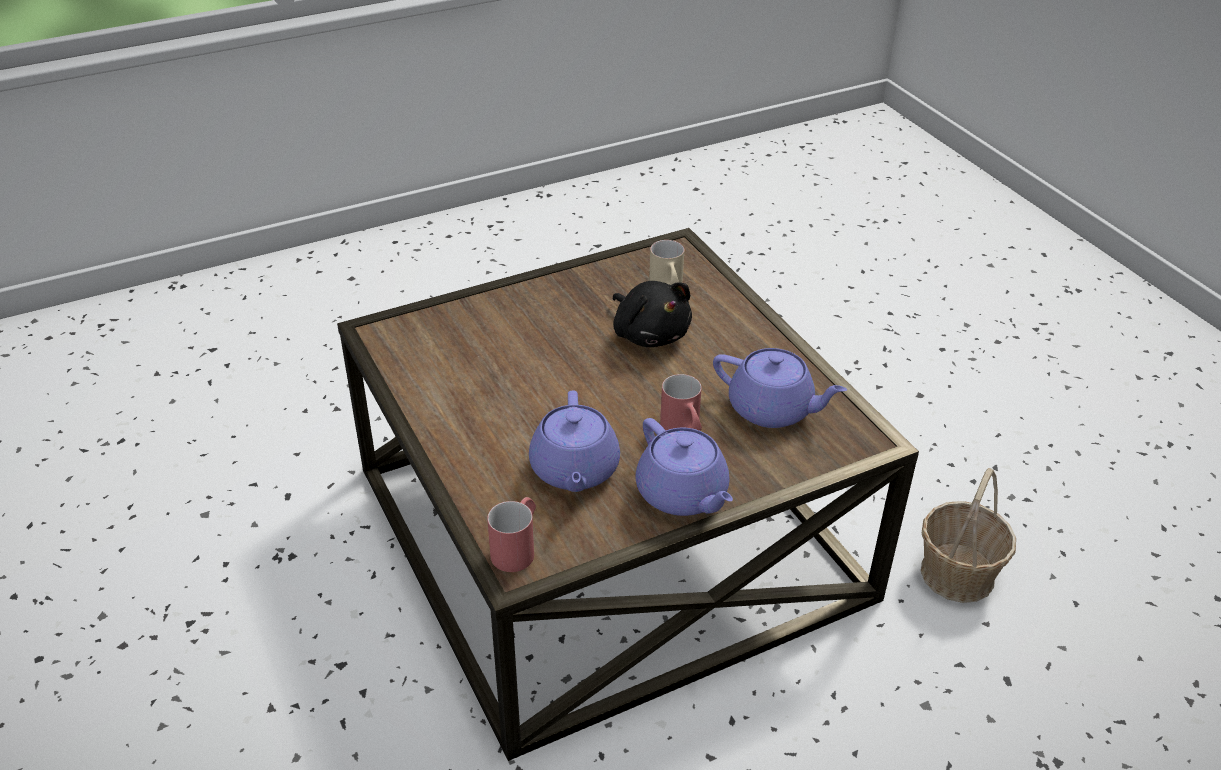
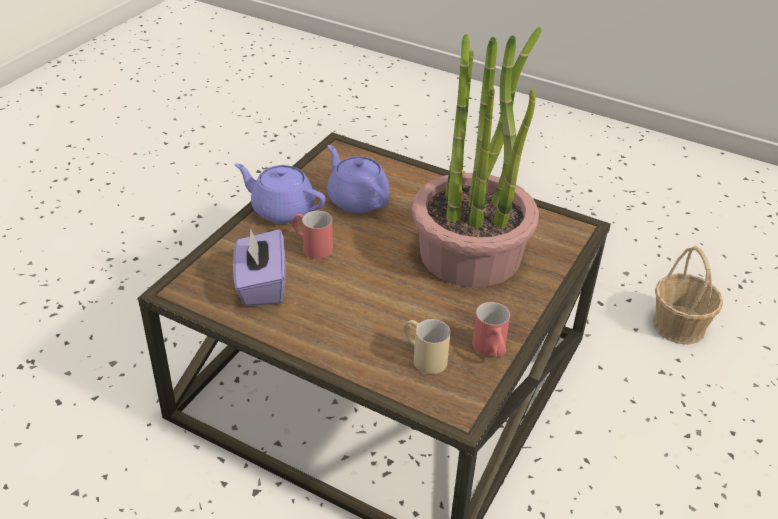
camera: 145 degrees right, 0 degrees up
red mug [487,497,536,572] -> red mug moved to [472,302,510,358]
black plush toy [613,281,692,347] -> none
purple teapot [713,348,847,428] -> purple tissue box [233,229,286,306]
basket [921,468,1016,603] -> basket moved to [653,246,723,345]
none -> potted plant [412,27,542,287]

